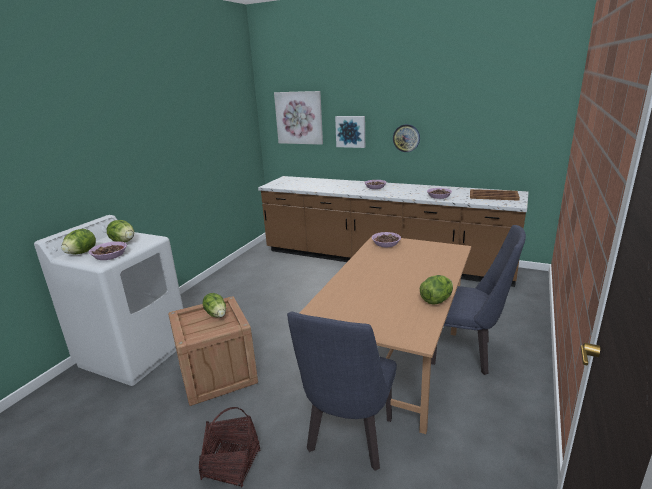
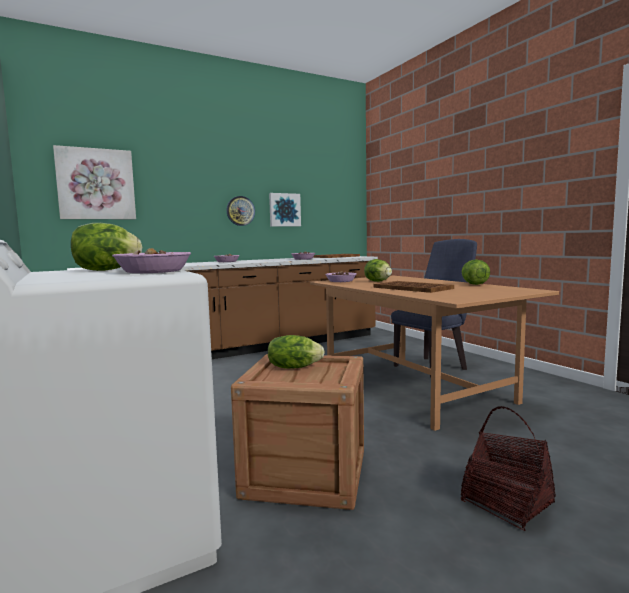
camera: 55 degrees left, 15 degrees down
lettuce [61,229,96,254] -> lettuce moved to [364,259,392,282]
blue chair [287,312,397,471] -> none
picture [335,116,365,148] -> picture moved to [269,193,301,227]
none -> brown tray [374,281,454,293]

